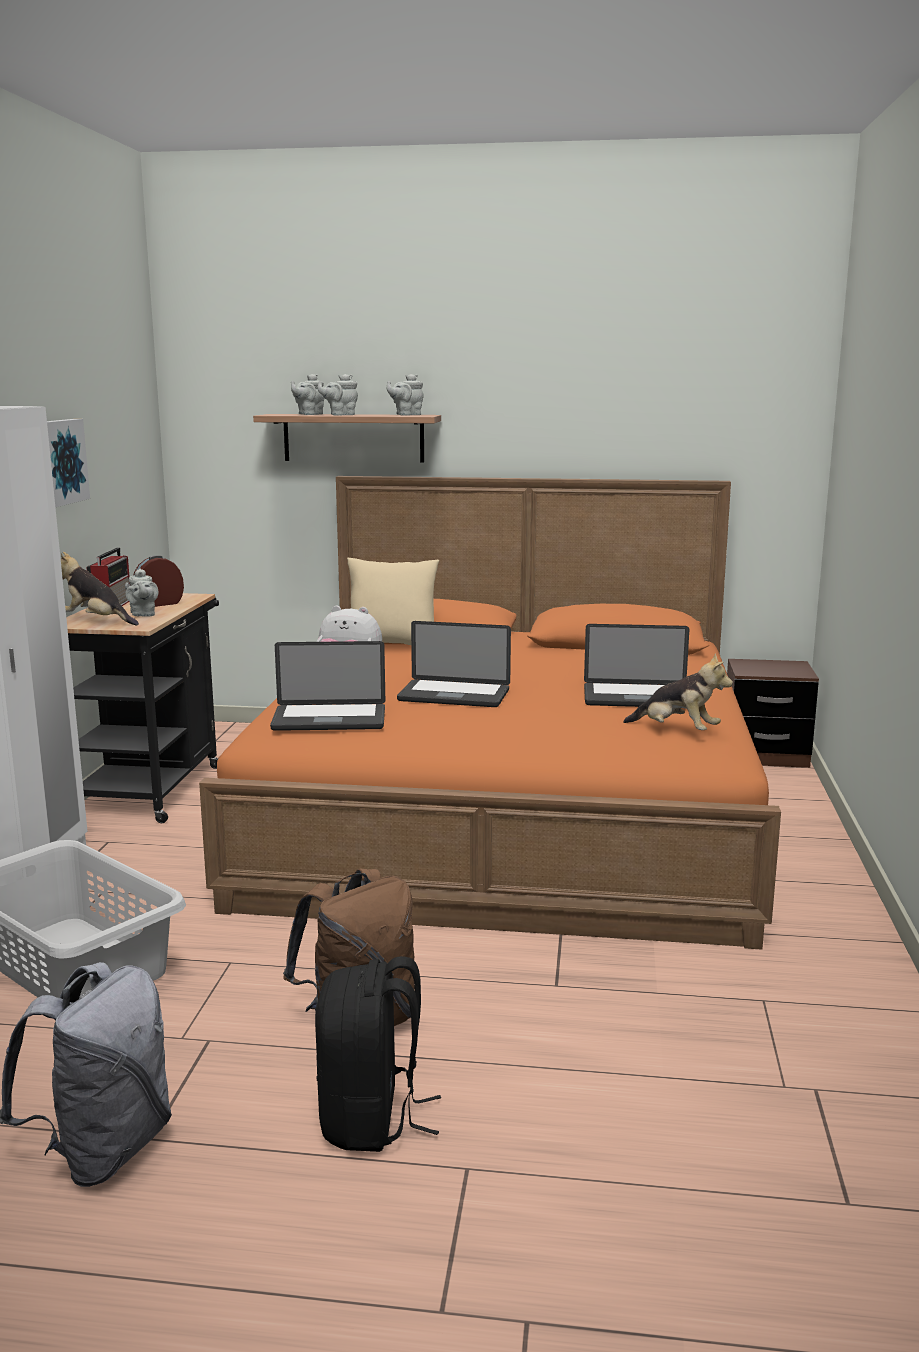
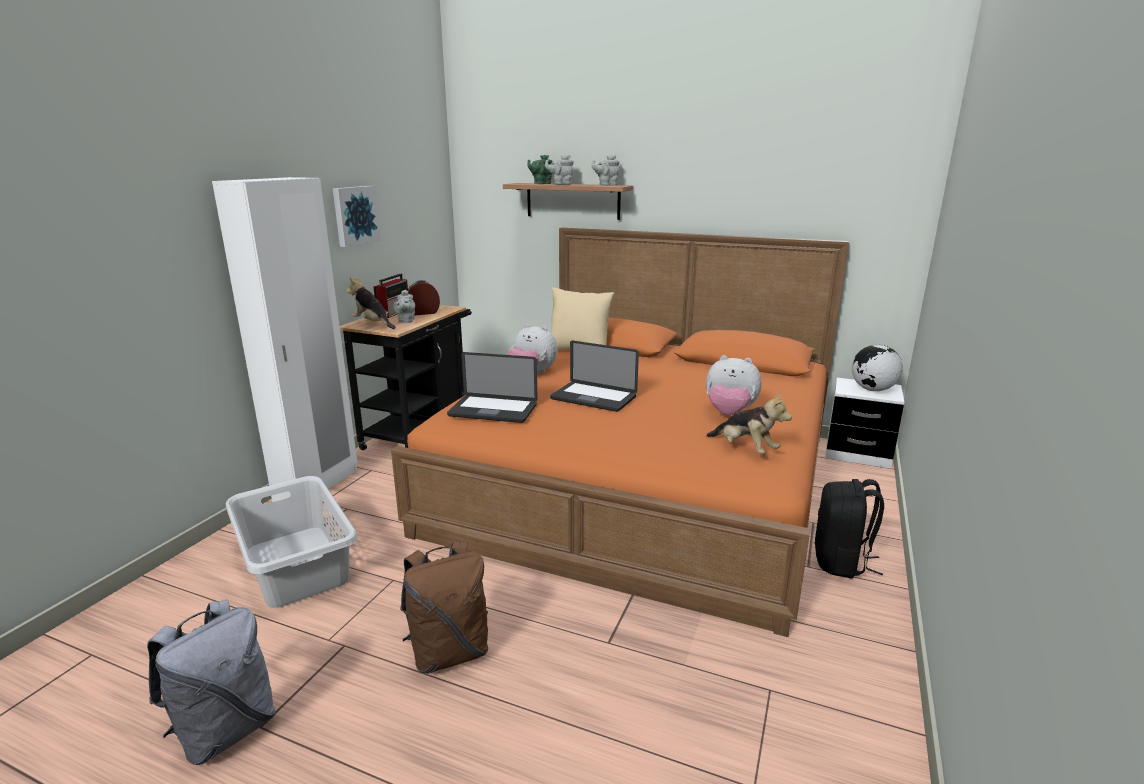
camera: 15 degrees right, 5 degrees up
grey teapot [291,374,324,415] -> green teapot [527,155,552,184]
black backpack [315,956,441,1152] -> black backpack moved to [815,479,884,578]
laptop [584,624,689,707] -> plush toy [706,355,762,415]
brown nightstand [727,659,819,768] -> white nightstand [825,378,904,469]
none -> globe [852,345,903,391]

